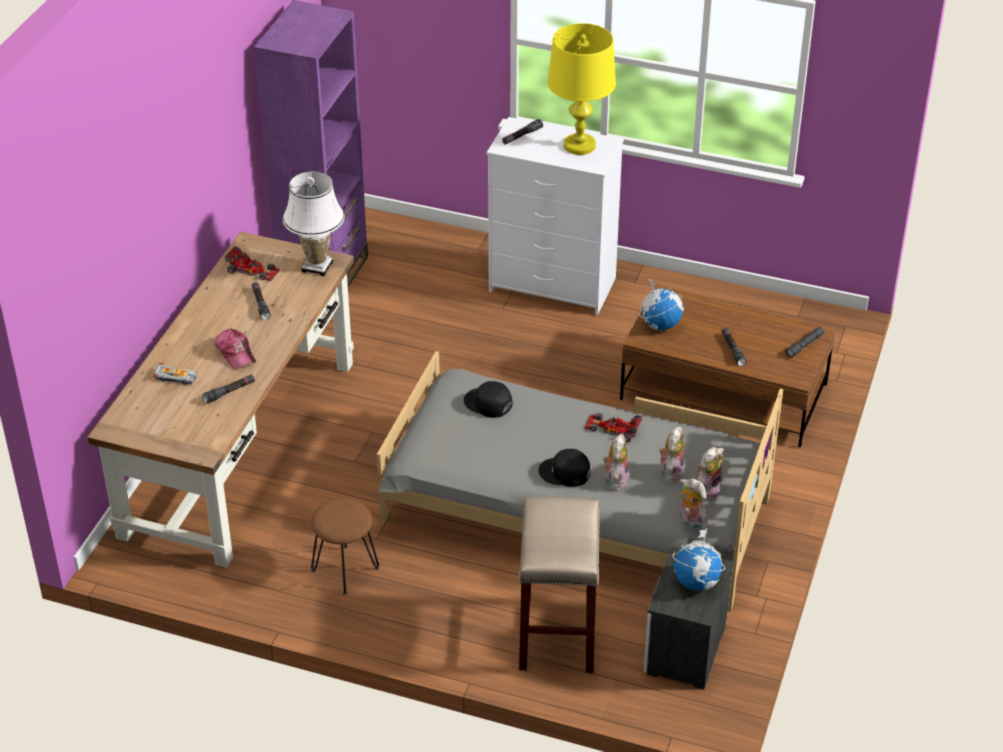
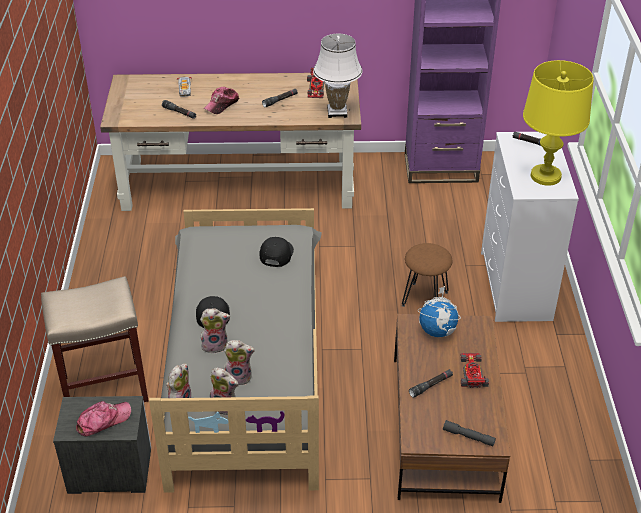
camera: 70 degrees right, 0 degrees up
brown stool [311,499,379,594] -> brown stool moved to [402,243,452,307]
toy car [584,413,642,442] -> toy car moved to [460,353,489,388]
globe [672,528,725,591] -> cap [76,401,131,436]

